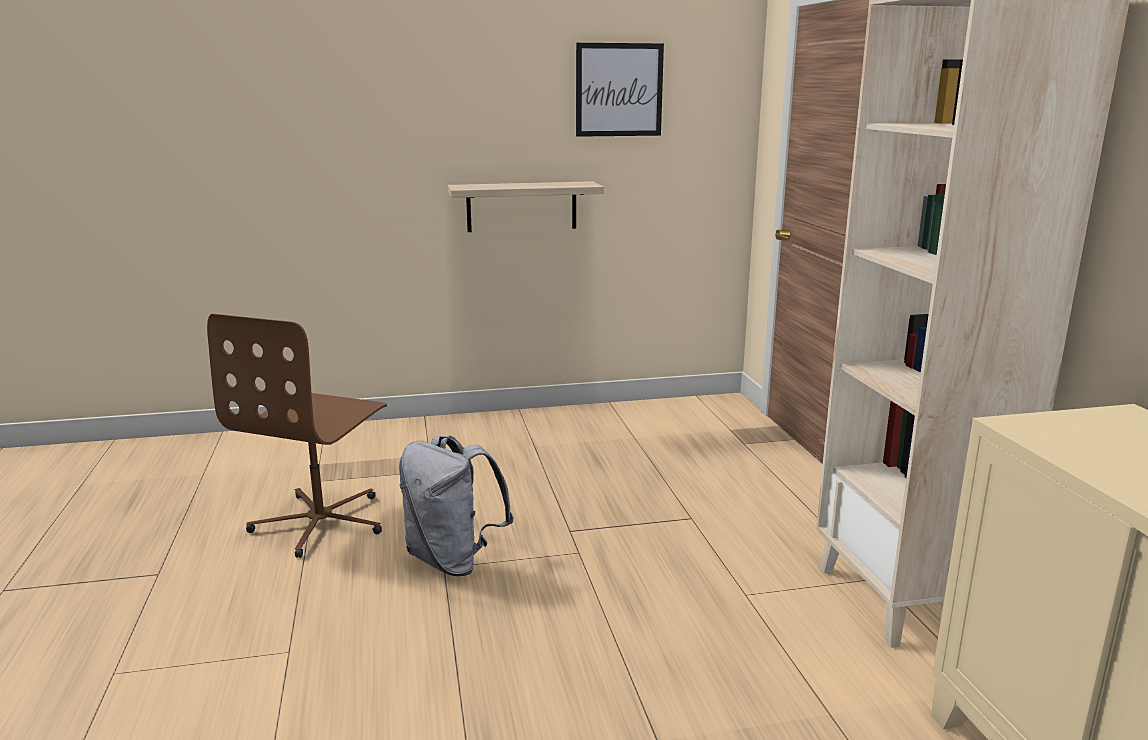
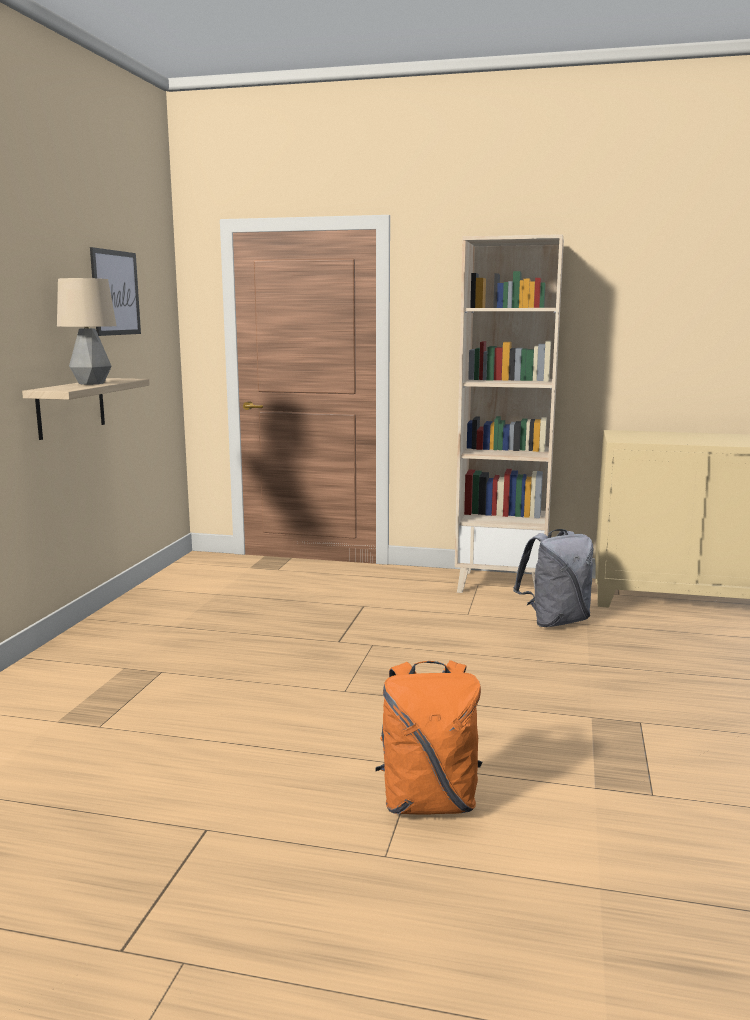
camera: 65 degrees left, 5 degrees down
brown office chair [207,314,387,558] -> none
grey backpack [399,435,514,576] -> grey backpack moved to [513,529,594,627]
none -> table lamp [57,278,117,385]
none -> orange backpack [376,660,482,815]

